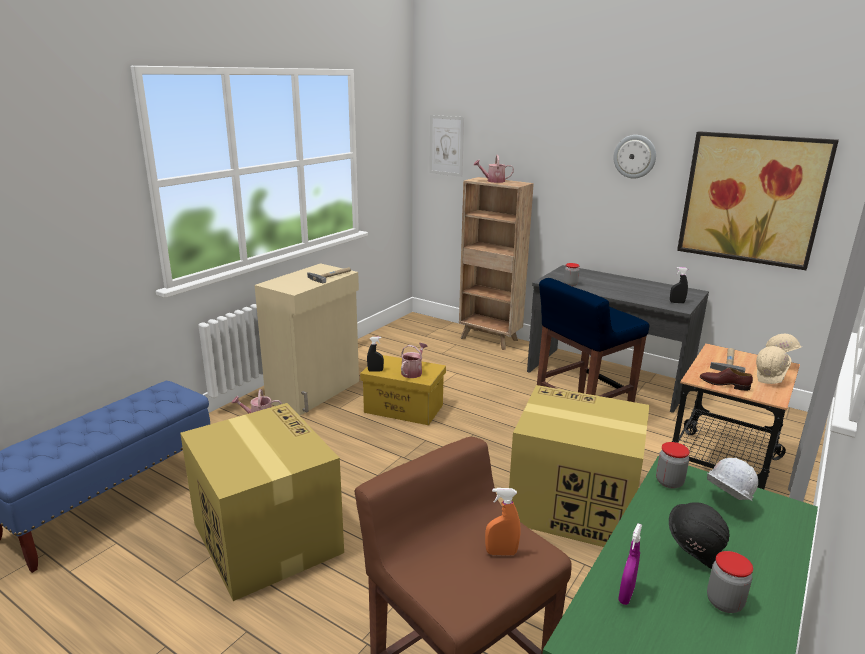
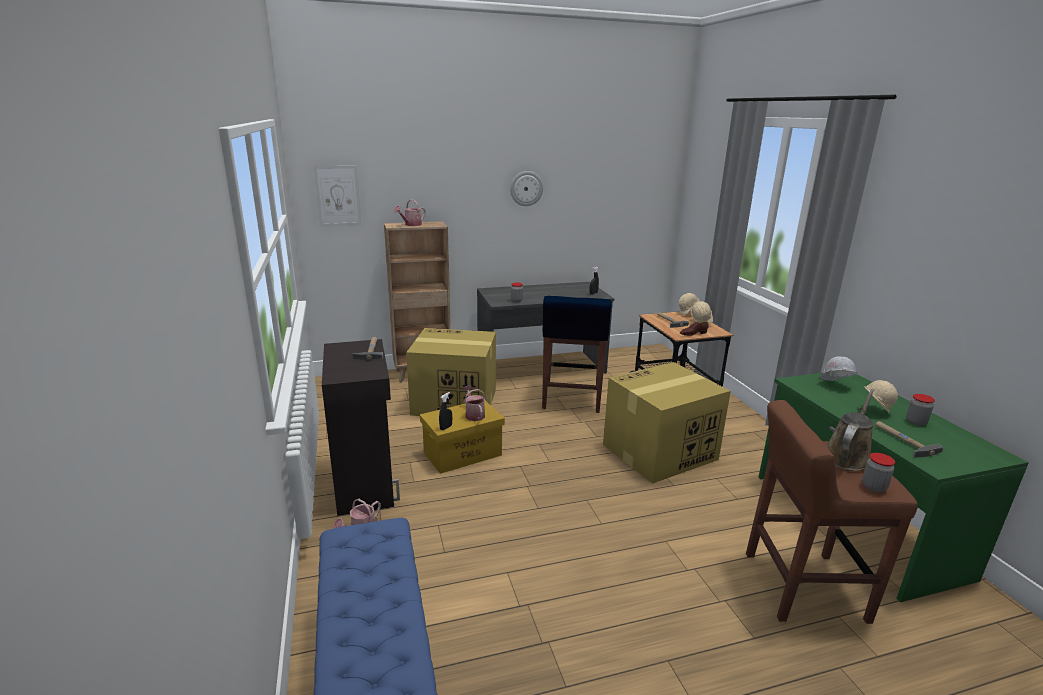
camera: 50 degrees left, 0 degrees up
cardboard box [180,403,344,601] -> cardboard box moved to [406,328,496,416]
beige cabinet [255,263,359,416] -> black cabinet [322,339,400,516]
orange spray bottle [485,488,520,555] -> brown watering can [827,389,874,471]
purple spray bottle [618,523,642,605] -> hammer [875,421,943,458]
jar [656,442,690,489] -> jar moved to [862,453,895,492]
black hard hat [669,502,729,569] -> beige hard hat [864,380,898,413]
picture [677,131,839,270] -> none

